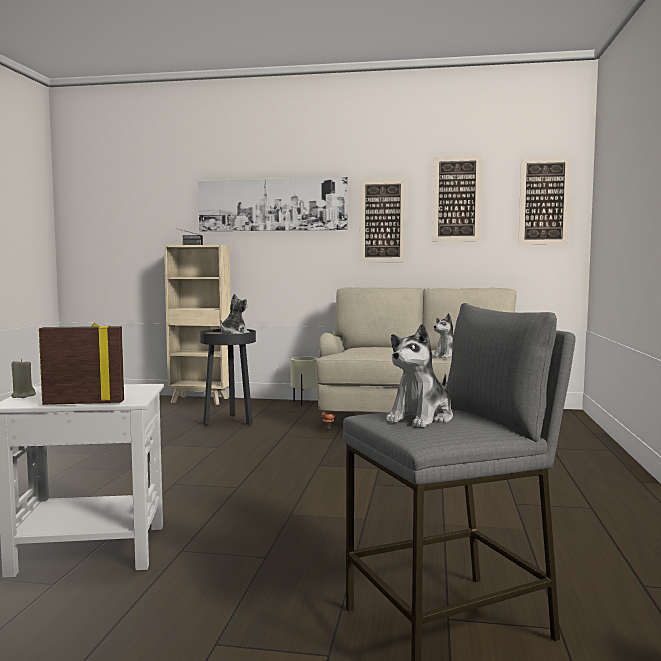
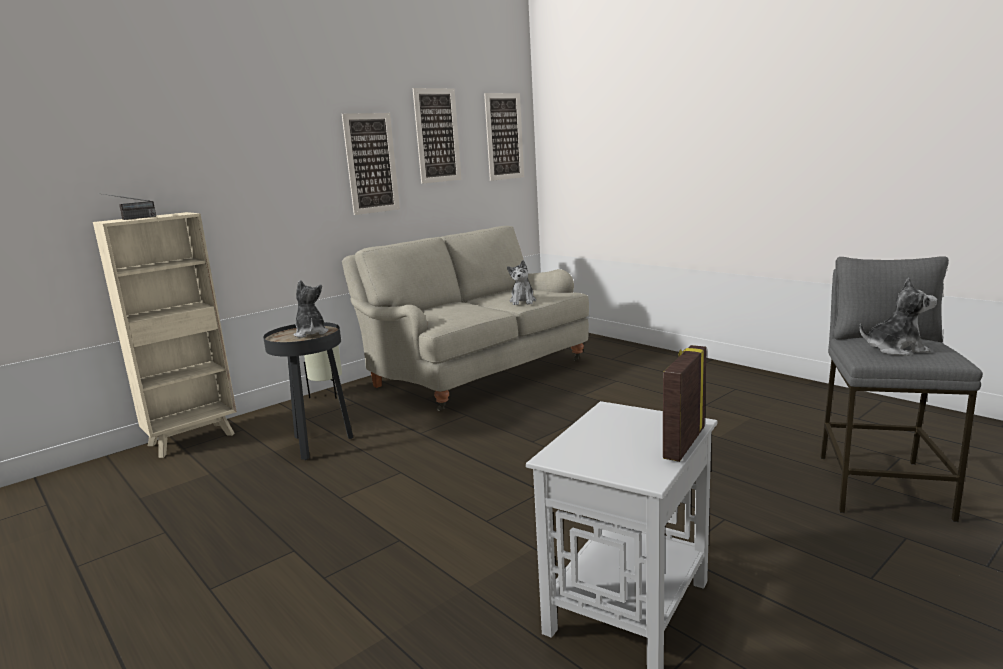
camera: 50 degrees left, 10 degrees up
beige candle [11,358,36,398] -> none
picture [198,177,348,231] -> none
plush toy [386,324,453,428] -> plush toy turned 75 degrees counterclockwise [860,278,937,356]

